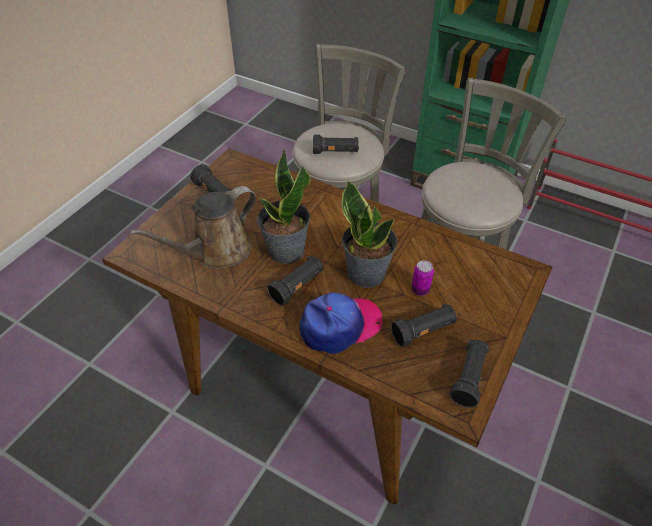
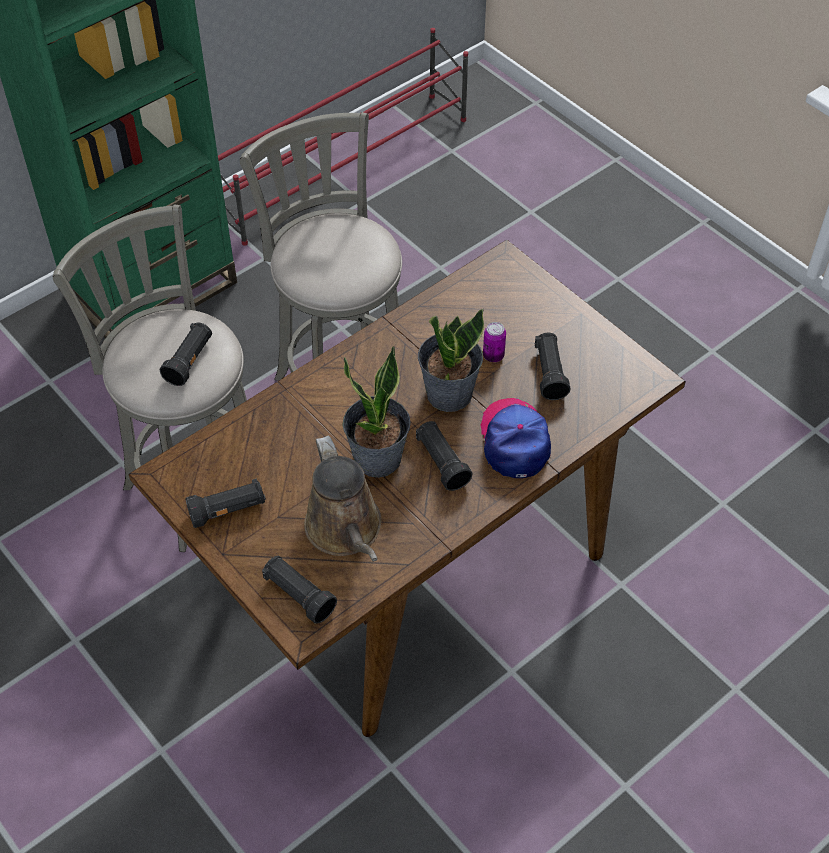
camera: 70 degrees left, 5 degrees up
black flashlight [449,339,489,408] -> black flashlight moved to [262,556,337,624]

